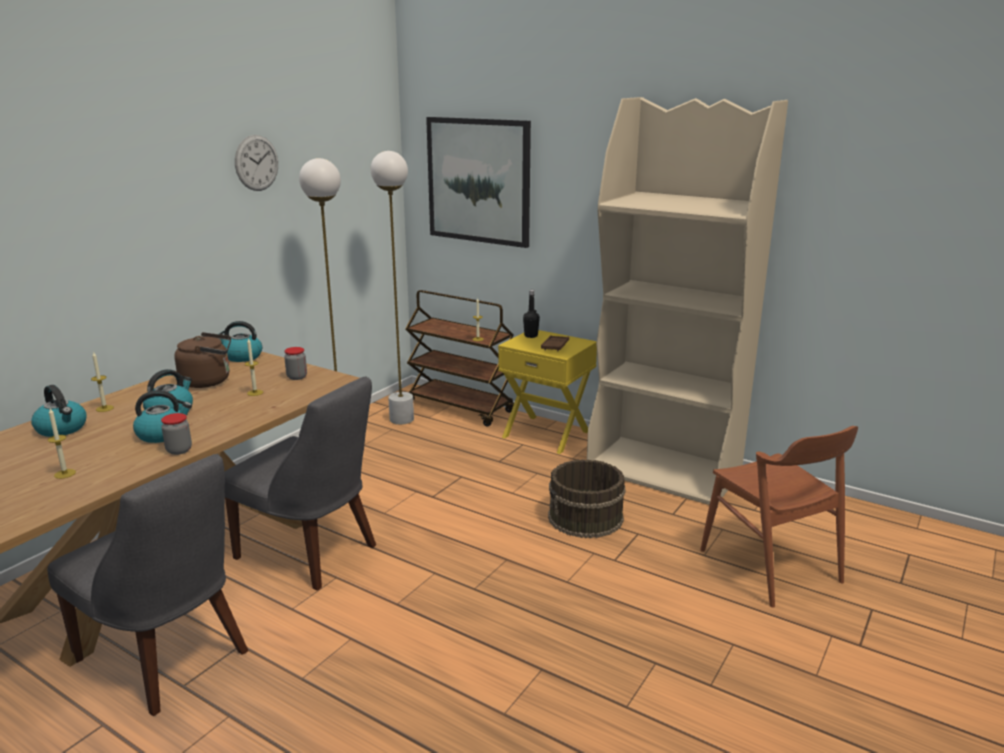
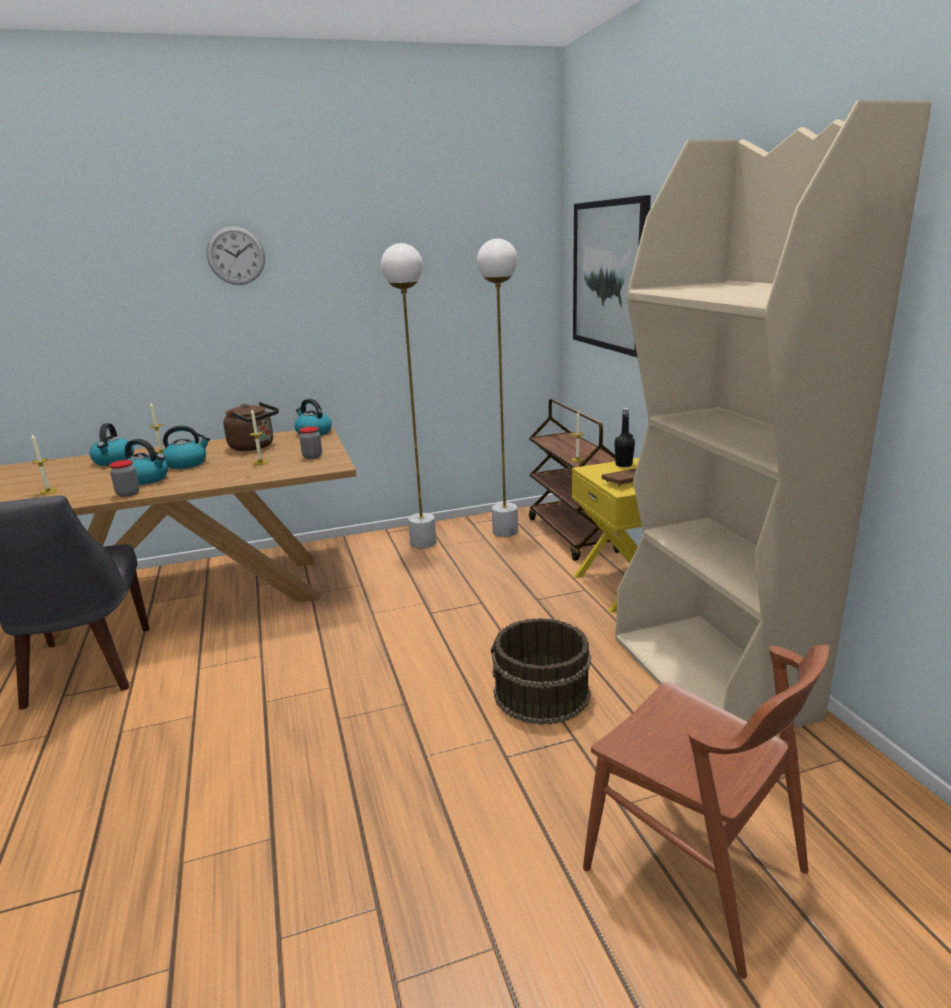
camera: 40 degrees right, 0 degrees up
grey chair [225,376,376,591] -> none
wall clock [235,135,278,191] -> wall clock moved to [207,226,265,285]
brown chair [700,426,858,608] -> brown chair turned 60 degrees counterclockwise [583,645,830,979]

